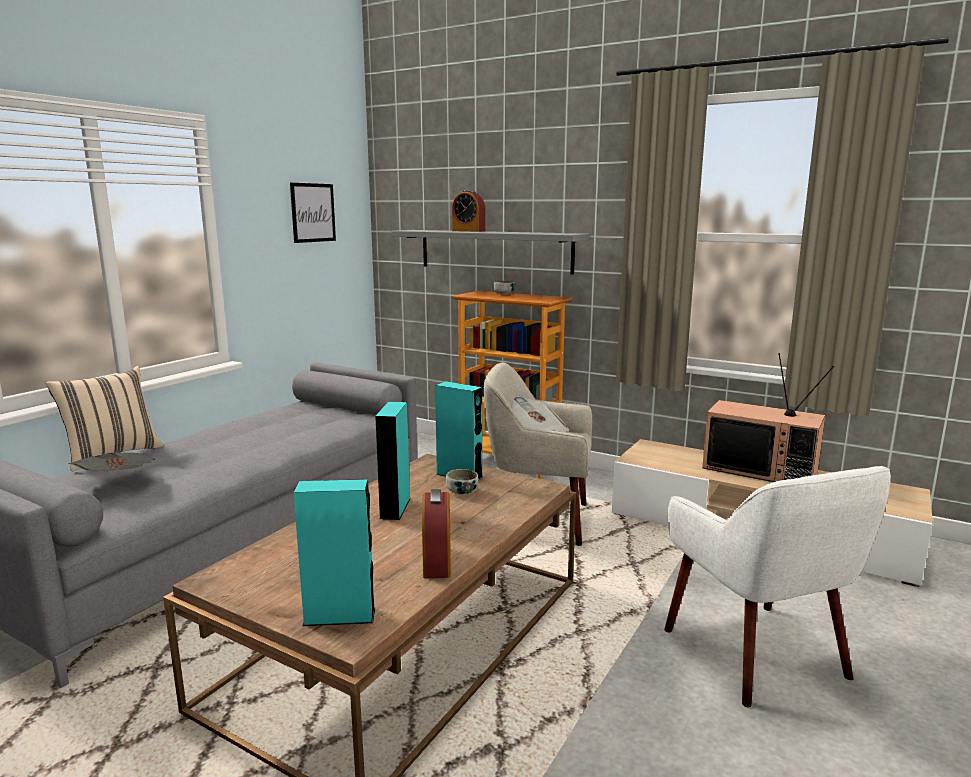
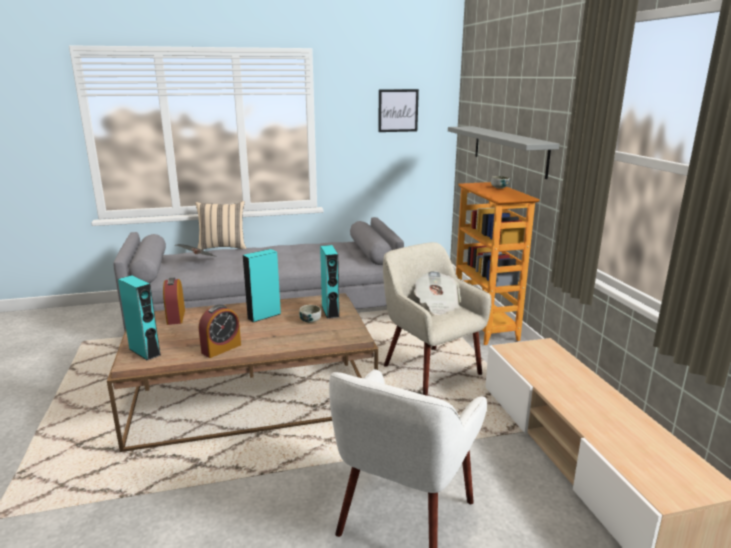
camera: 45 degrees right, 5 degrees up
alarm clock [452,190,485,232] -> alarm clock moved to [163,278,185,325]
television [702,353,834,482] -> none

